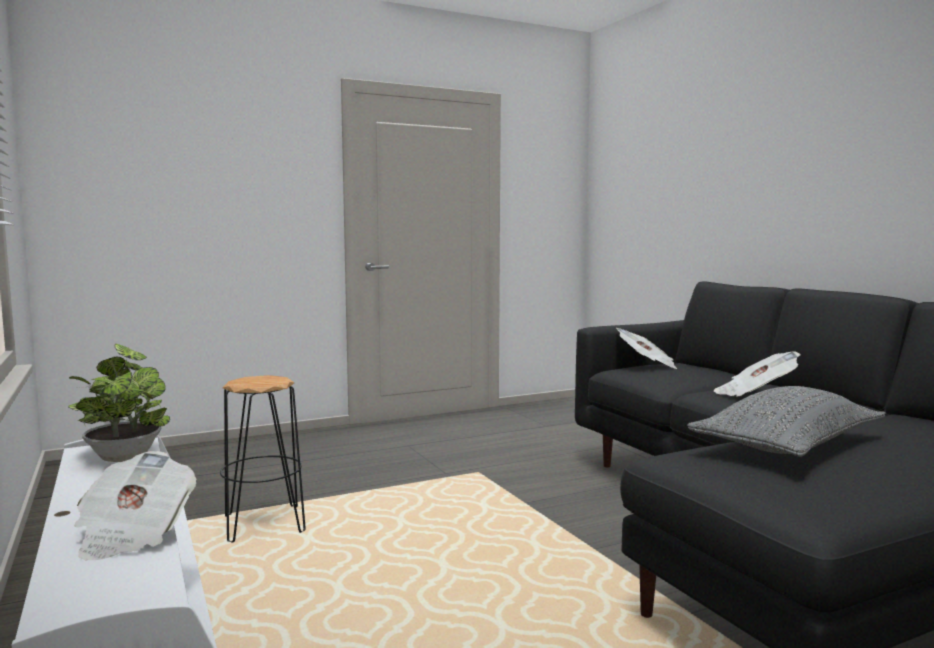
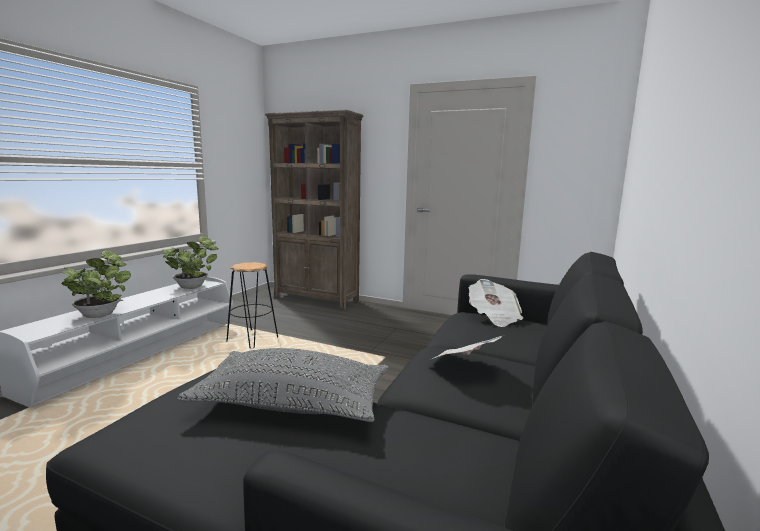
camera: 50 degrees right, 5 degrees up
newspaper [74,451,196,561] -> potted plant [61,250,131,318]
none -> brown bookcase [265,110,363,310]

